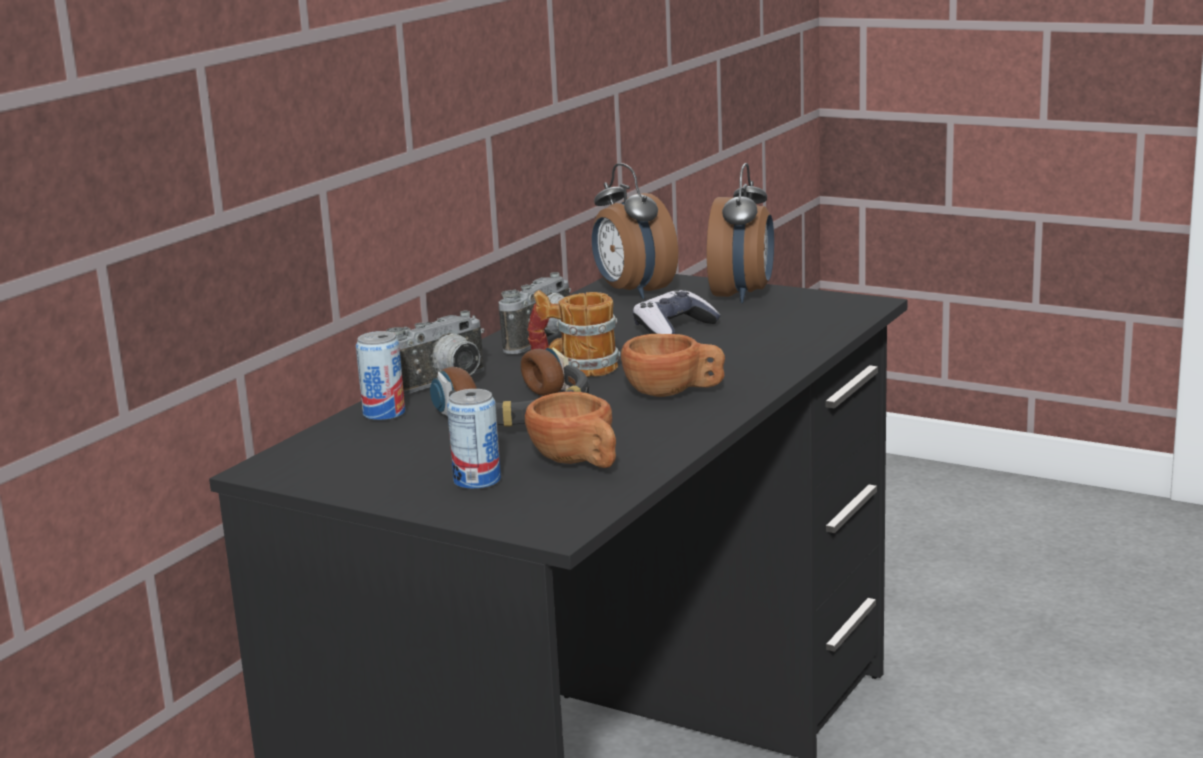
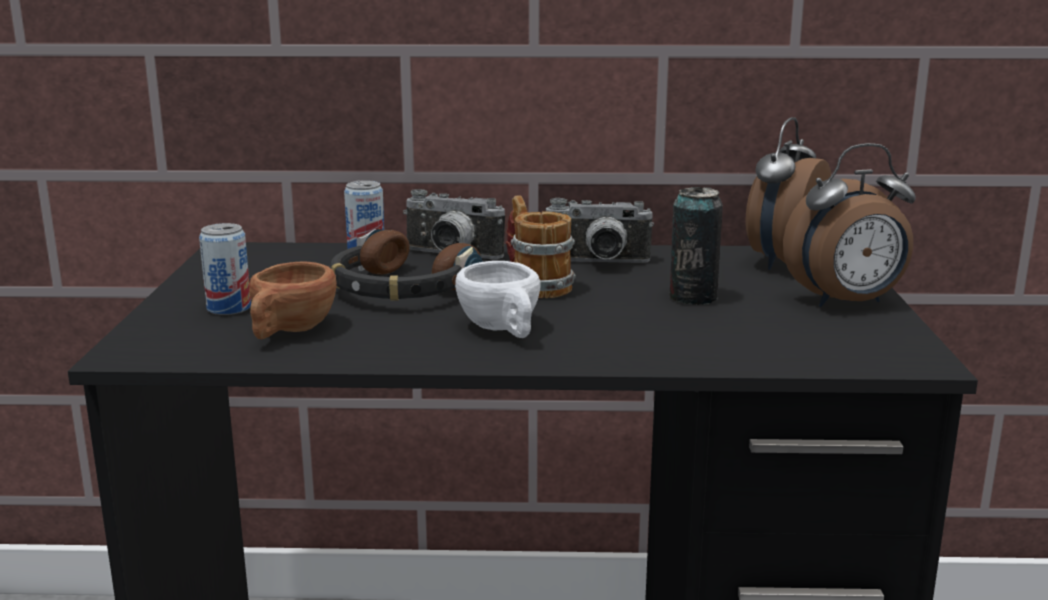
camera: 60 degrees right, 0 degrees up
brown cup [621,334,725,397] -> white cup [455,261,540,338]
game controller [633,290,721,334] -> can [669,187,723,305]

